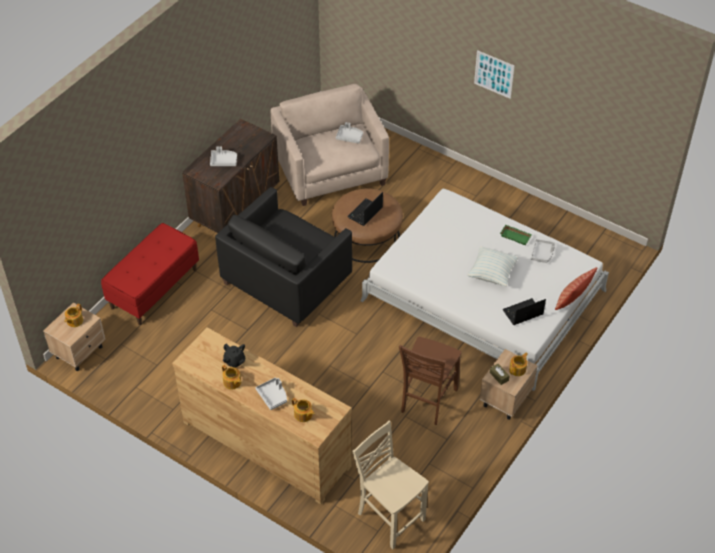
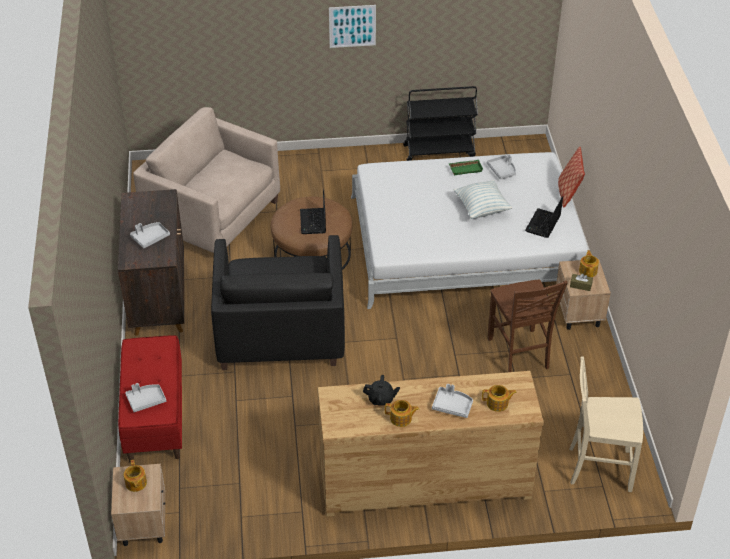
camera: 40 degrees left, 5 degrees down
grey tray [336,122,363,143] -> grey tray moved to [125,383,166,412]
none -> black cart [403,86,478,161]

